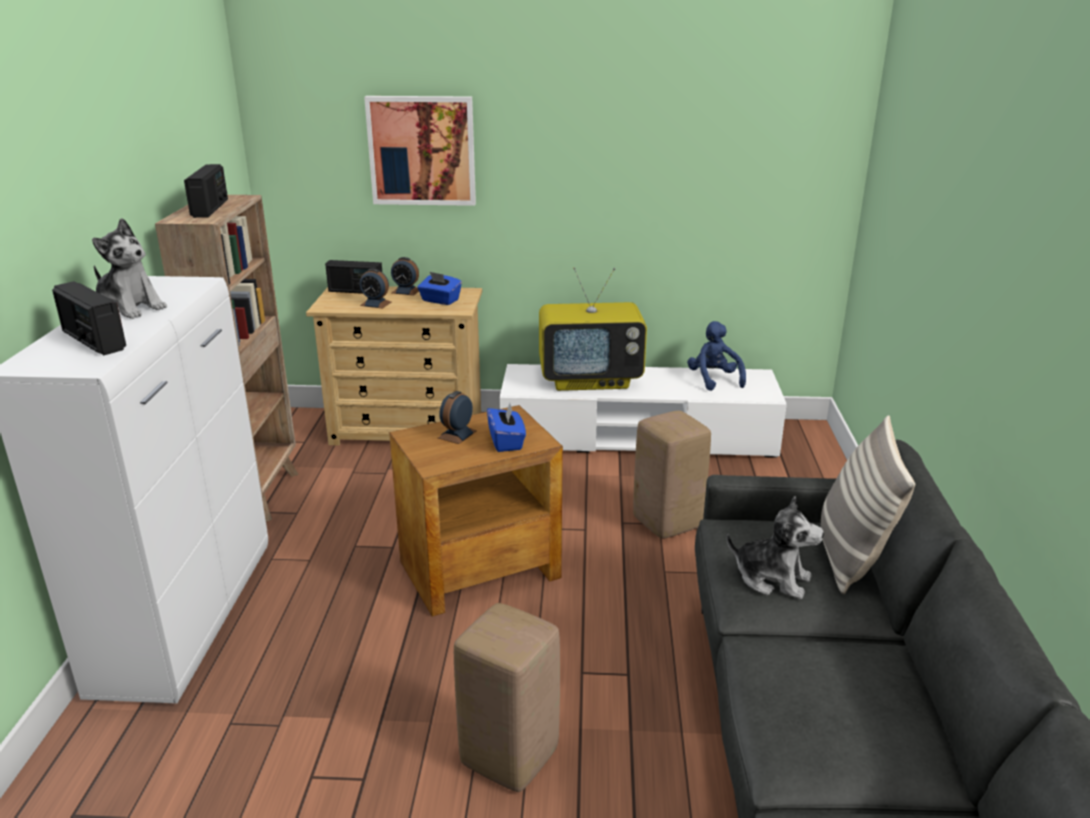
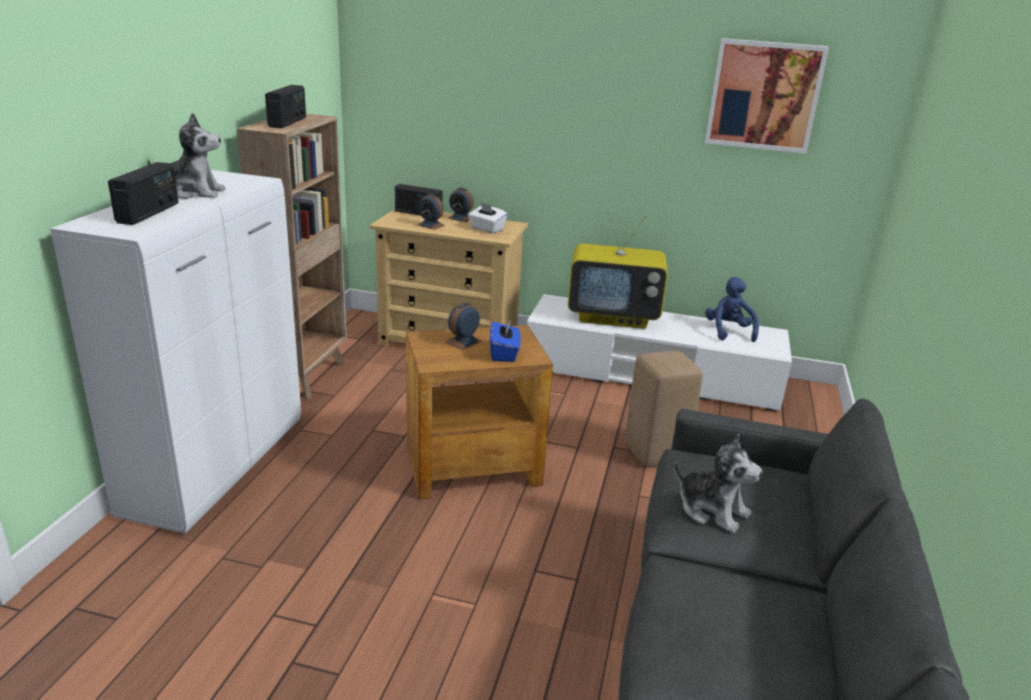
camera: 10 degrees right, 0 degrees up
radio [52,281,126,355] -> radio turned 135 degrees counterclockwise [108,162,179,225]
plush toy [92,218,167,319] -> plush toy turned 45 degrees counterclockwise [147,113,225,199]
picture [364,96,476,206] -> picture moved to [705,38,829,154]
blue tissue box [418,272,462,305] -> white tissue box [468,202,507,233]
beige stool [454,603,560,792] -> none
pillow [821,415,915,594] -> none

